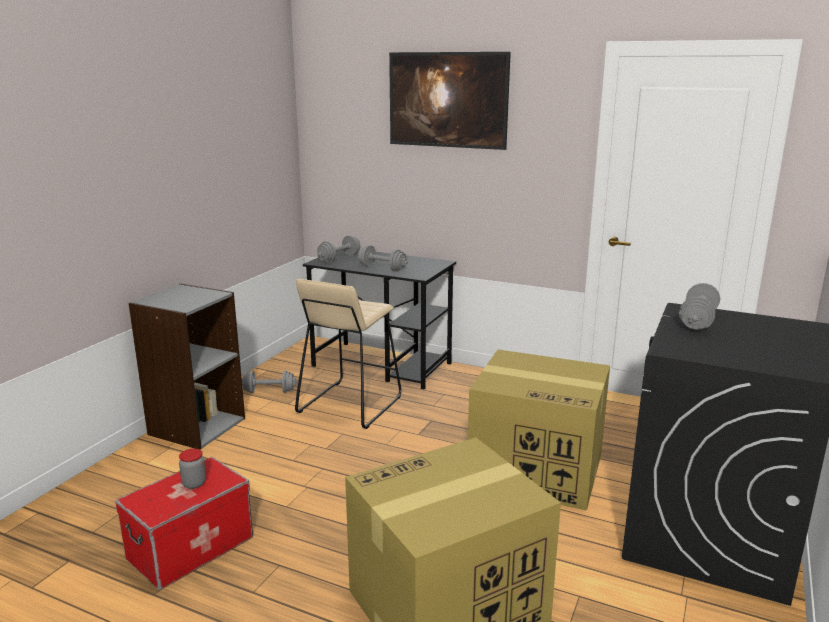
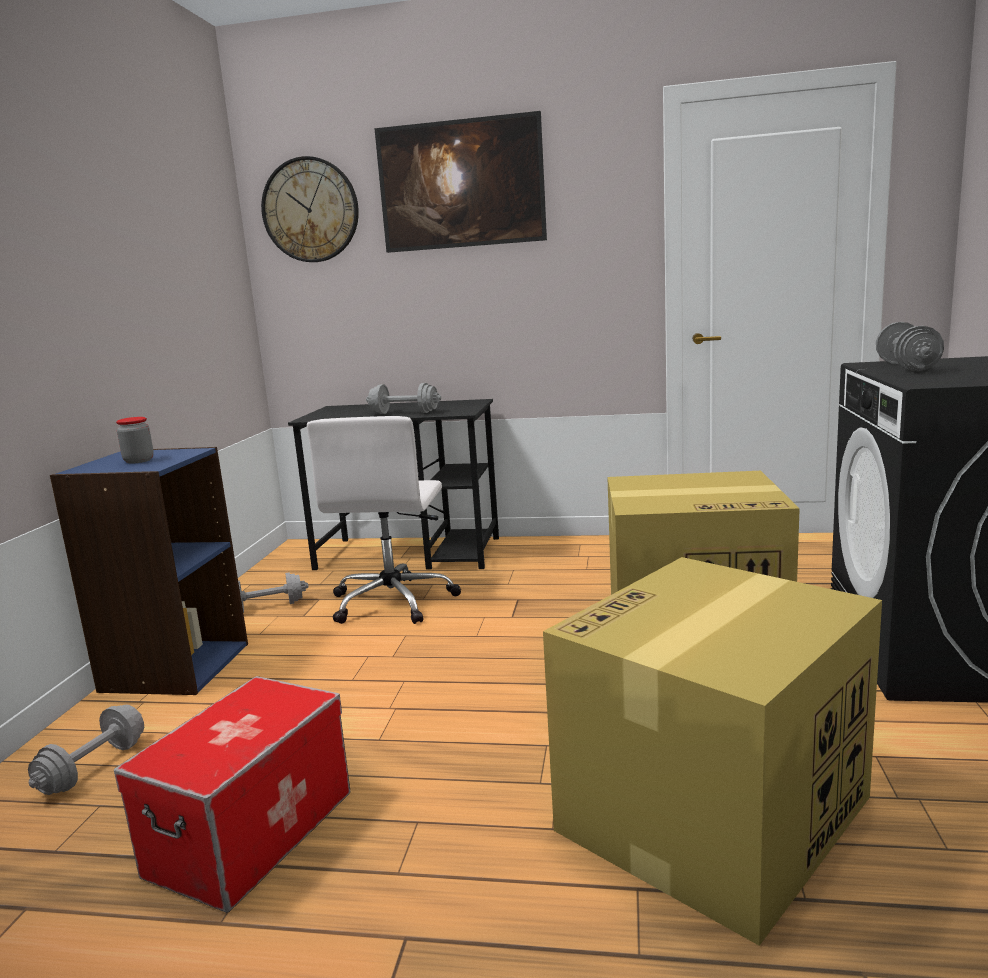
camera: 15 degrees left, 5 degrees down
grey bookcase [128,284,245,450] -> blue bookcase [50,447,248,695]
jar [179,449,206,489] -> jar moved to [116,417,154,464]
beige stool [295,279,401,429] -> white office chair [307,416,461,624]
grey dumbbell [317,235,360,262] -> grey dumbbell moved to [28,705,144,795]
none -> wall clock [261,156,359,262]

